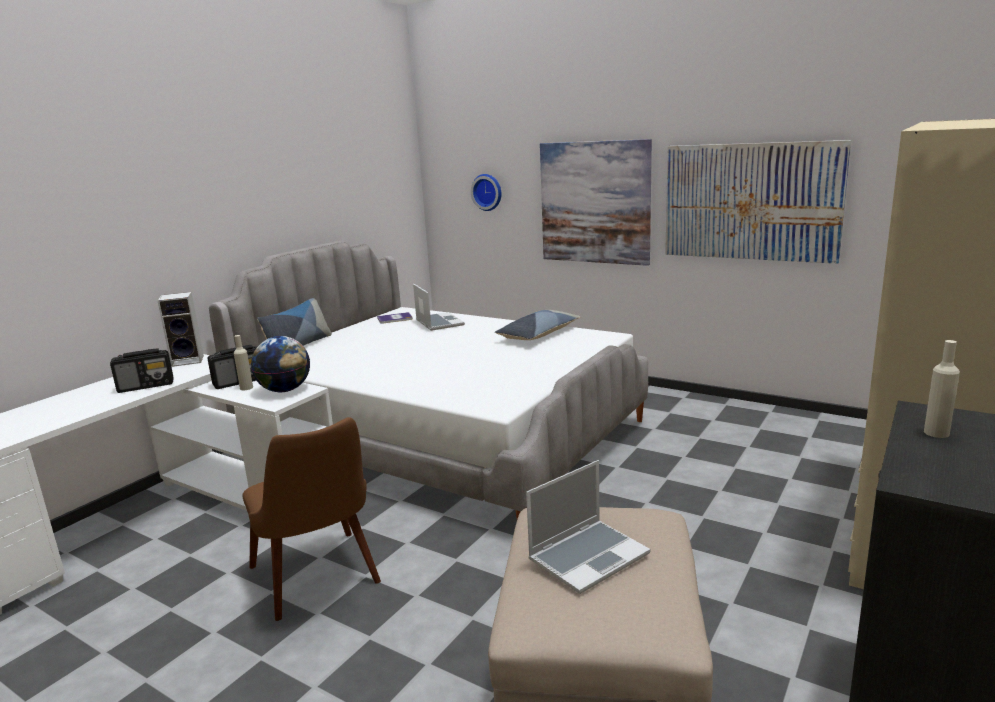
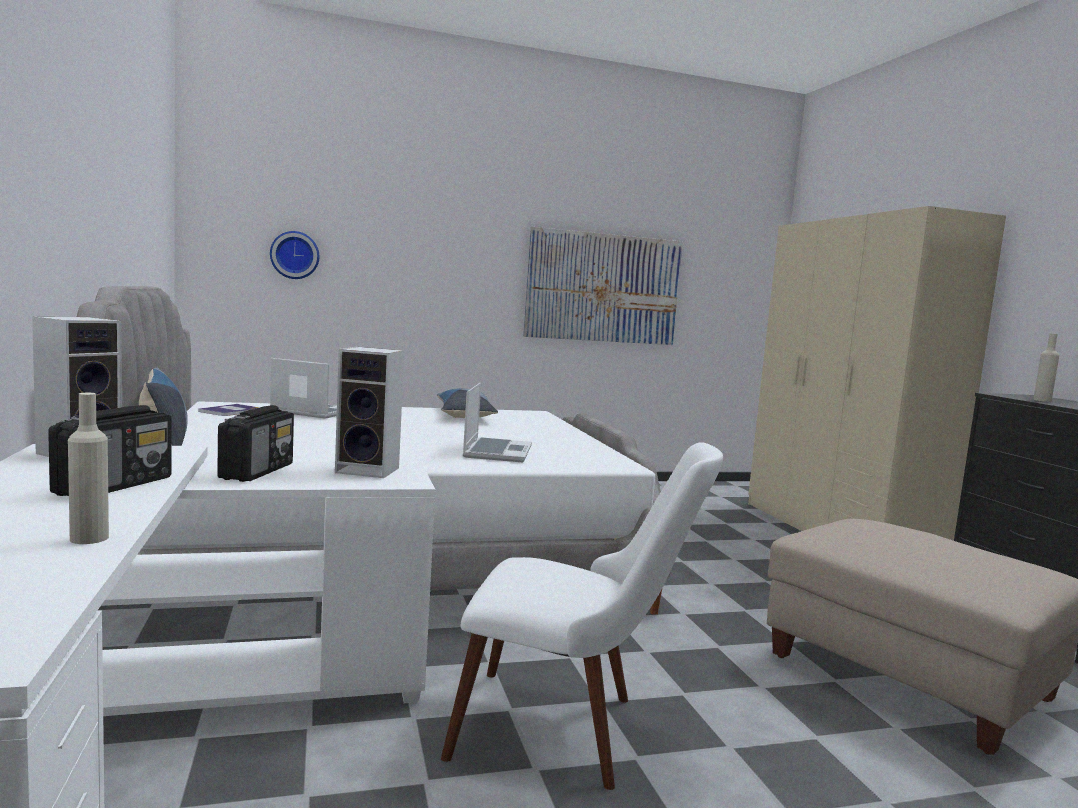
camera: 50 degrees left, 10 degrees down
beige bottle [234,335,253,390] -> beige bottle moved to [68,393,109,544]
brown chair [242,417,381,621] -> white chair [441,442,723,790]
globe [251,336,310,392] -> speaker [335,347,404,478]
laptop [526,460,650,594] -> laptop moved to [463,383,532,462]
picture [540,139,652,266] -> none

